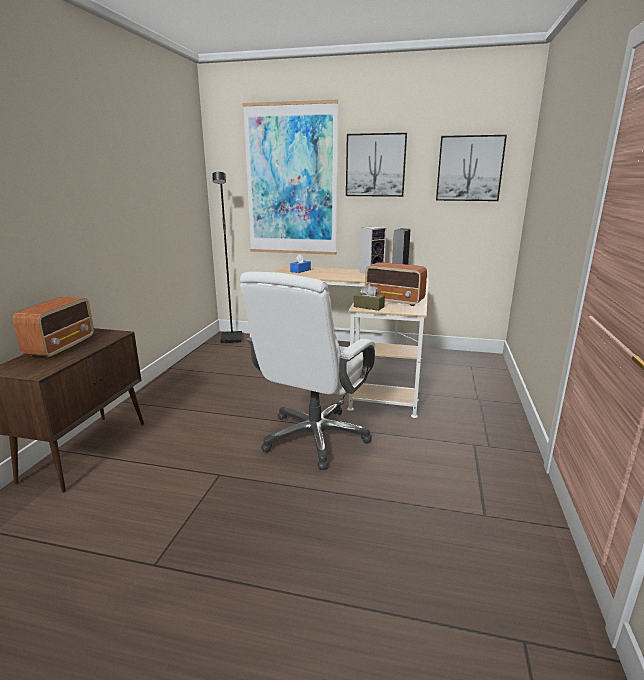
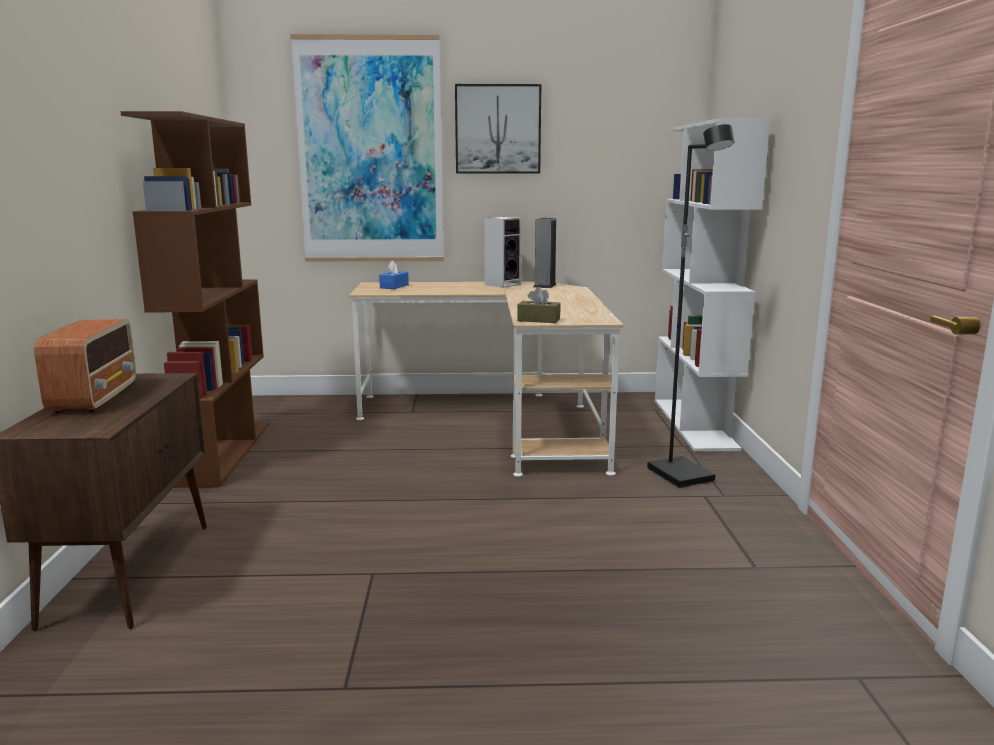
camera: 15 degrees left, 5 degrees down
black floor lamp [212,172,242,344] -> black floor lamp moved to [647,124,734,488]
white office chair [240,272,375,470] -> none
radio [365,262,427,306] -> none
picture [436,135,507,201] -> none
none -> brown bookcase [120,111,269,488]
none -> white bookcase [655,118,770,452]

